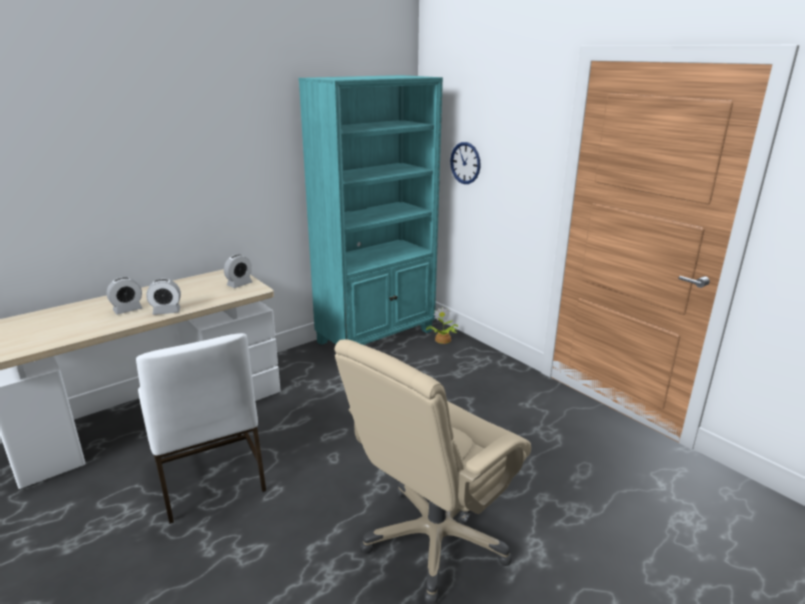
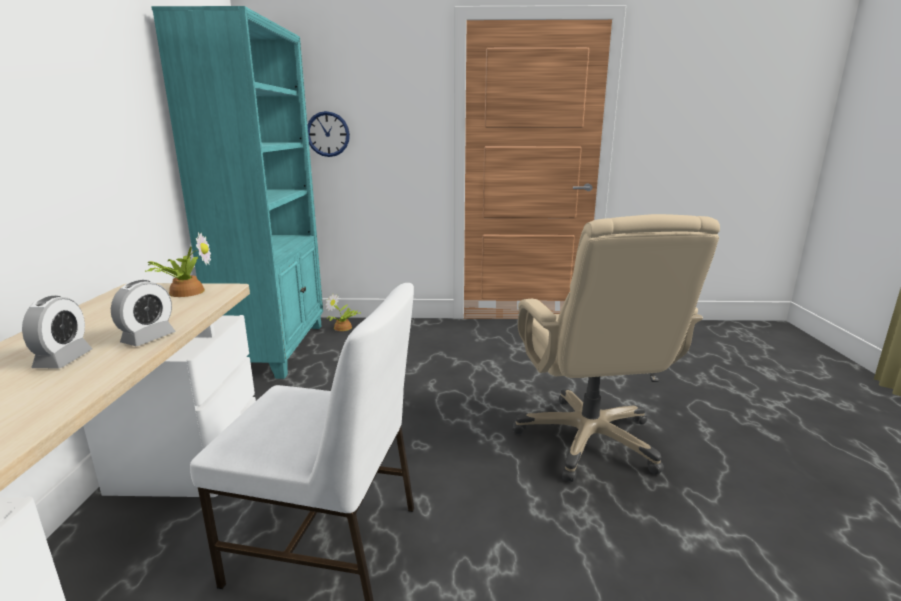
camera: 50 degrees left, 5 degrees down
alarm clock [224,254,252,288] -> potted plant [145,232,211,297]

